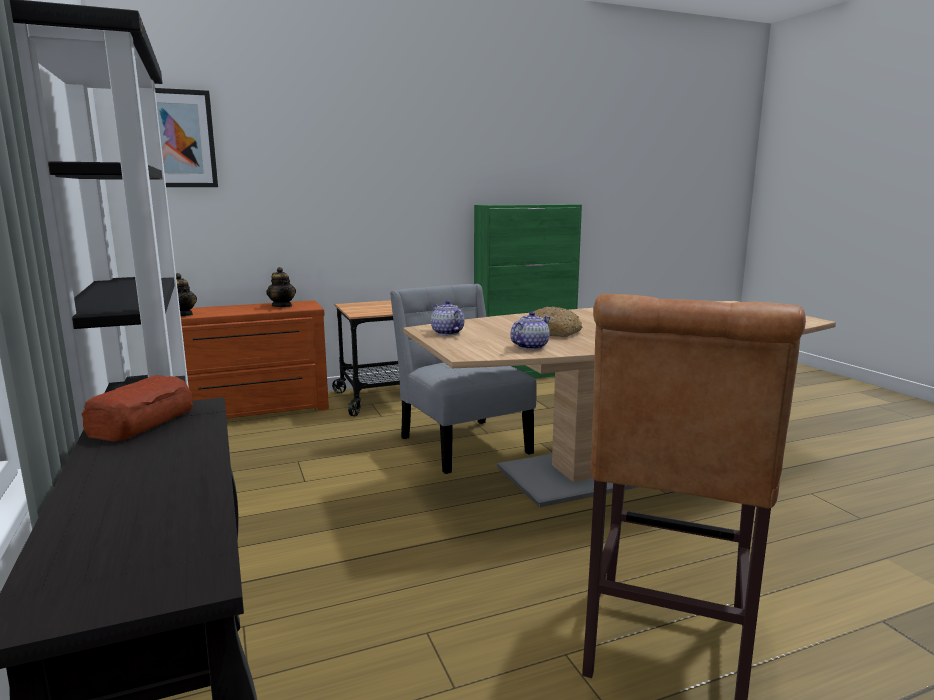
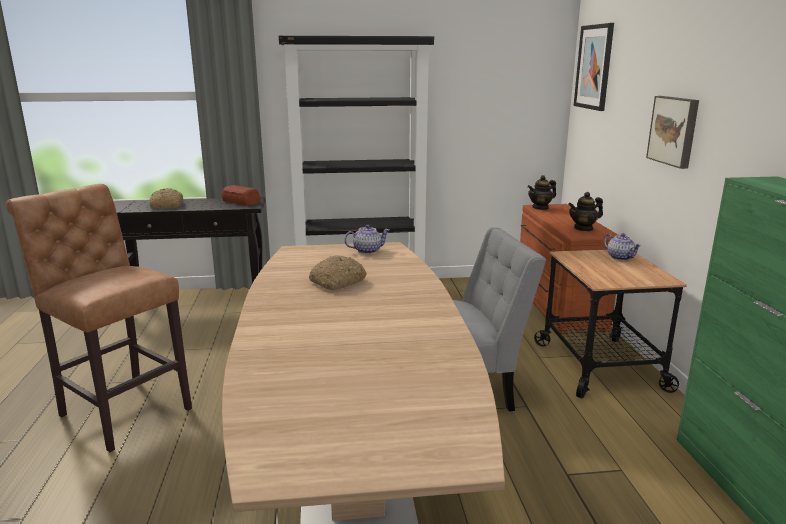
camera: 105 degrees right, 5 degrees up
teapot [510,311,551,350] -> teapot moved to [603,233,642,261]
none -> bread [149,188,183,209]
none -> picture [646,96,699,169]

